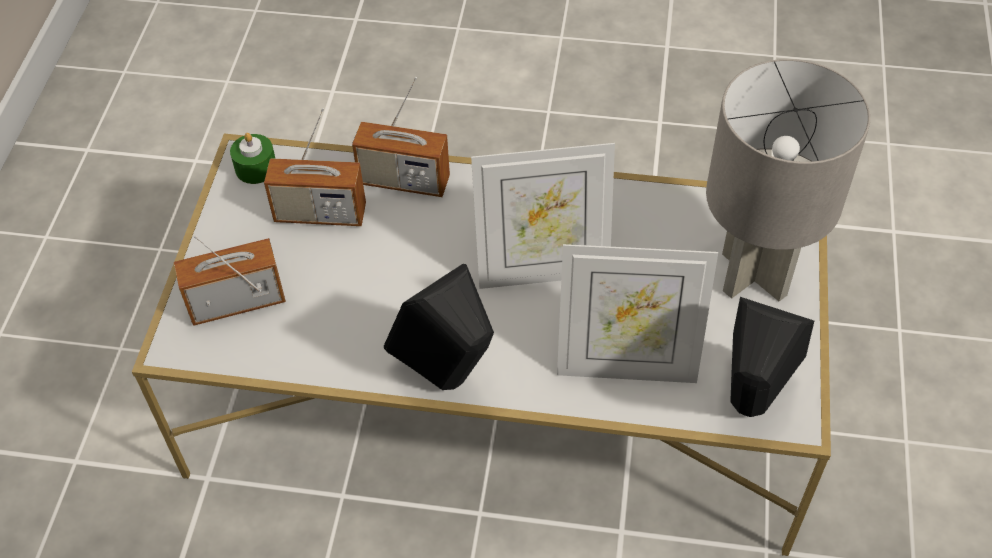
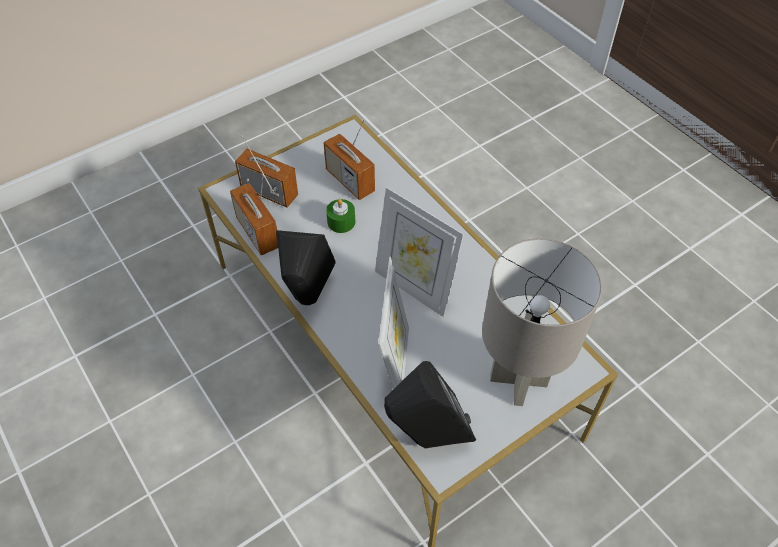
camera: 45 degrees right, 0 degrees up
green candle [230,133,276,184] -> green candle moved to [326,199,355,233]
radio [352,77,450,197] -> radio moved to [230,174,278,255]
picture frame [557,244,718,383] -> picture frame turned 135 degrees counterclockwise [378,257,409,389]

